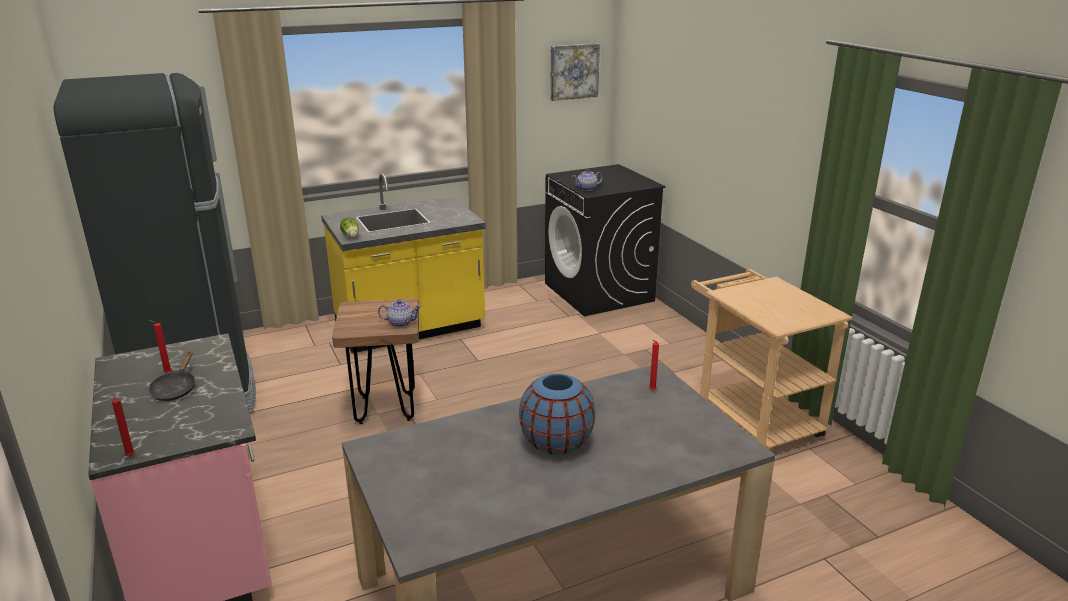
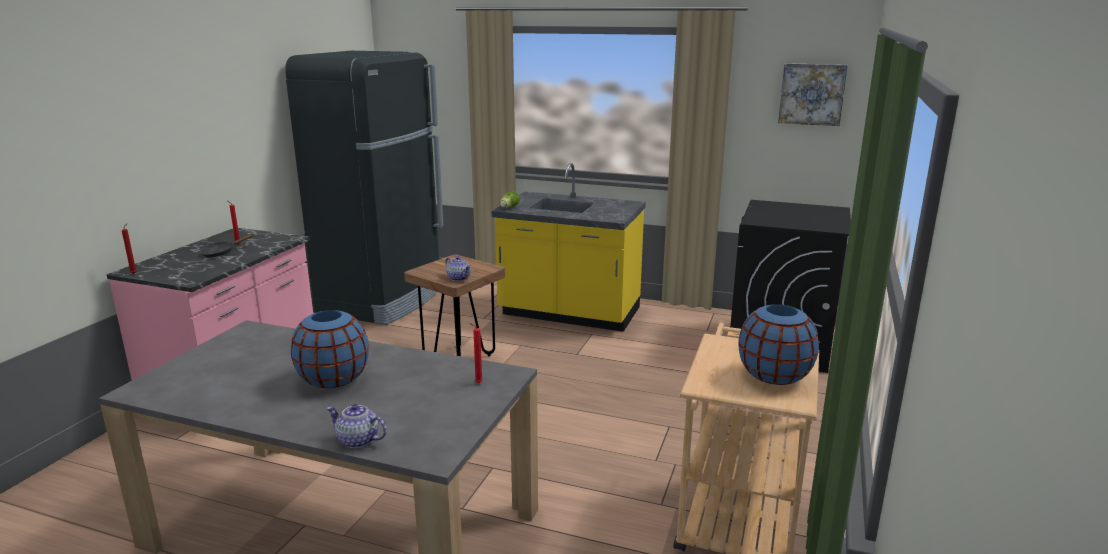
camera: 45 degrees right, 5 degrees down
teapot [572,169,603,191] -> teapot moved to [326,404,387,448]
none -> blue vase [738,304,819,385]

